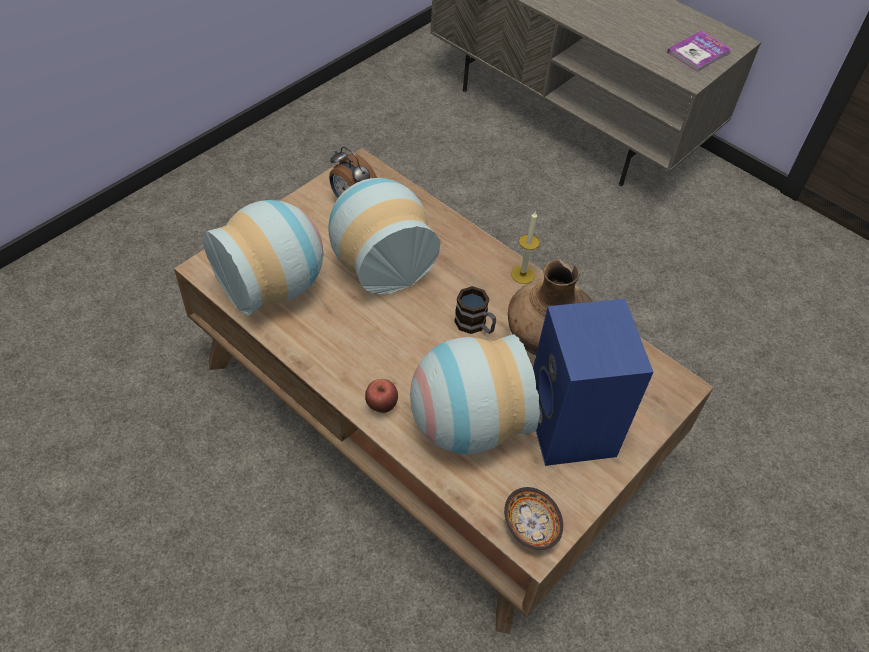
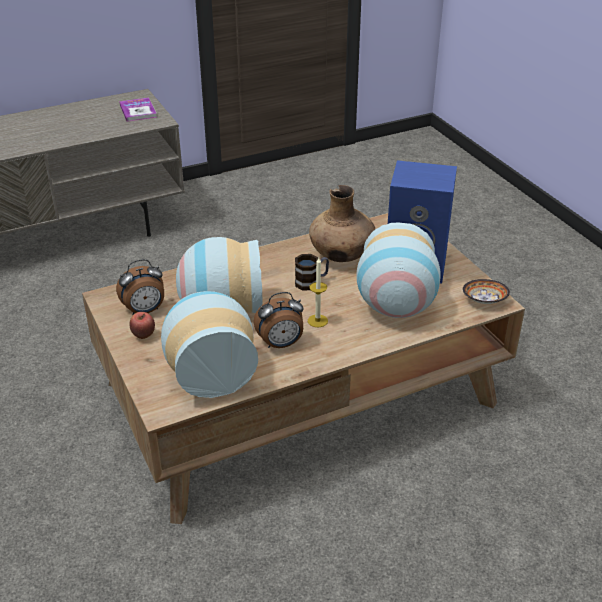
camera: 65 degrees left, 15 degrees down
apple [365,379,398,413] -> apple moved to [129,312,155,339]
candle [511,212,540,284] -> candle moved to [308,258,328,327]
none -> alarm clock [253,292,304,348]

